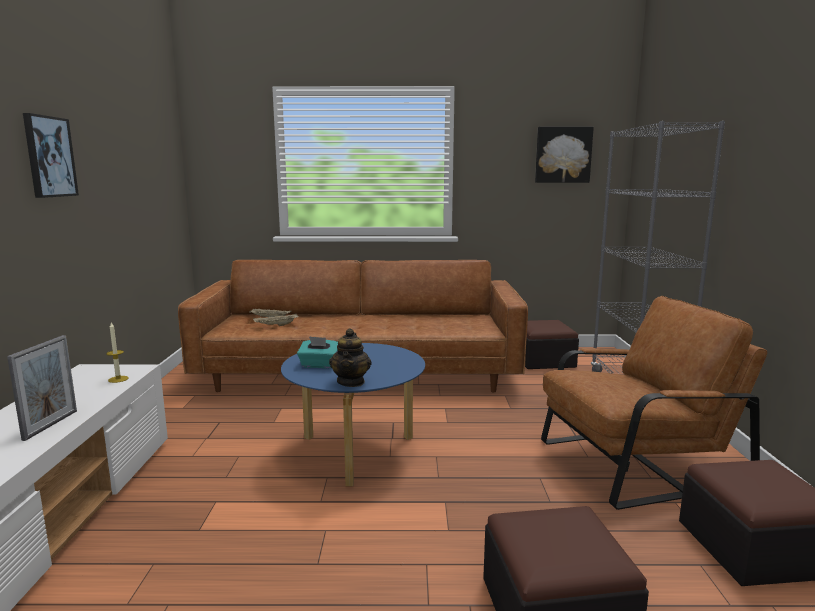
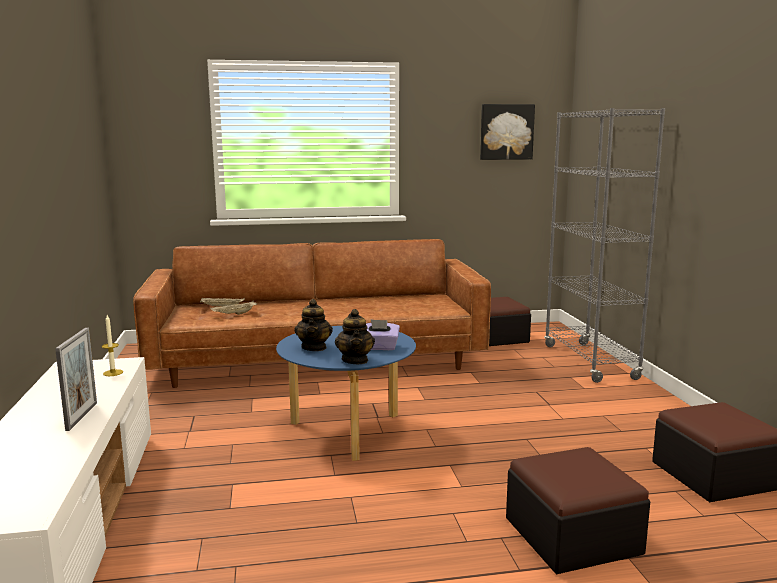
camera: 10 degrees left, 0 degrees up
picture [23,113,79,198] -> none
turquoise tissue box [297,336,338,368] -> teapot [294,299,333,351]
brown armchair [541,296,767,510] -> none
none -> purple tissue box [366,319,400,350]

